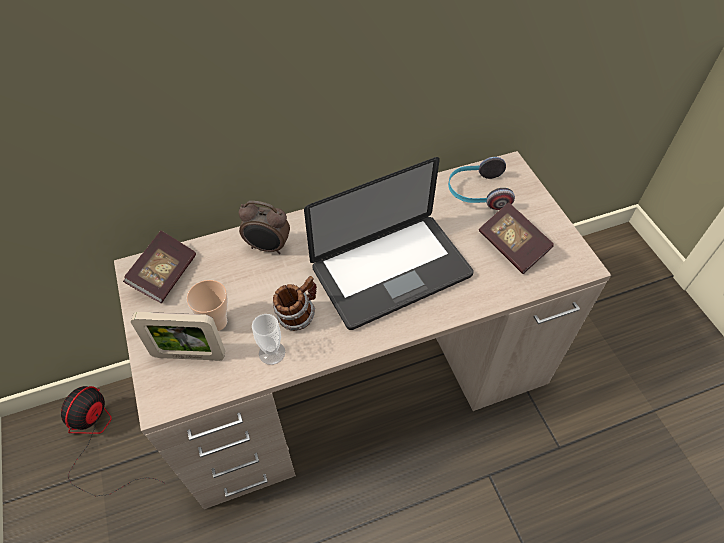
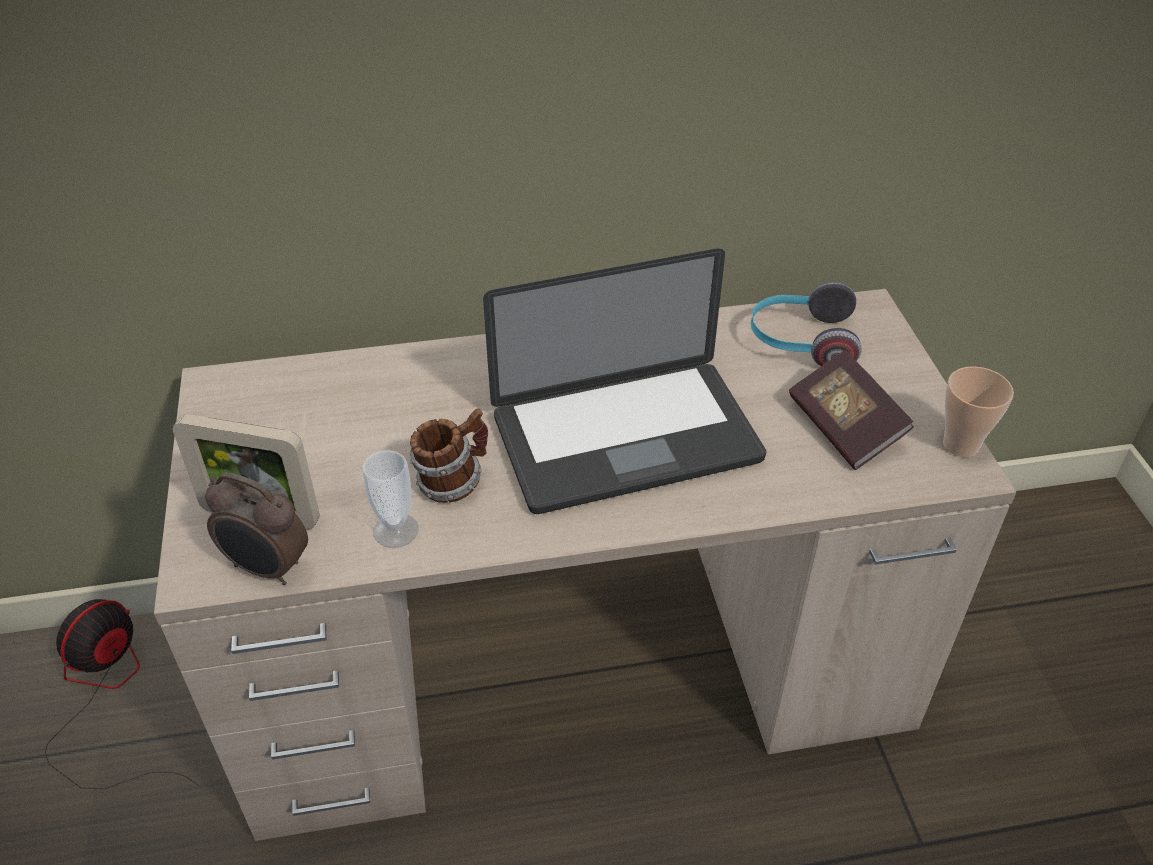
camera: 10 degrees right, 10 degrees down
book [123,231,196,303] -> none
cup [187,280,228,331] -> cup moved to [943,366,1014,457]
alarm clock [239,201,290,254] -> alarm clock moved to [205,473,308,585]

